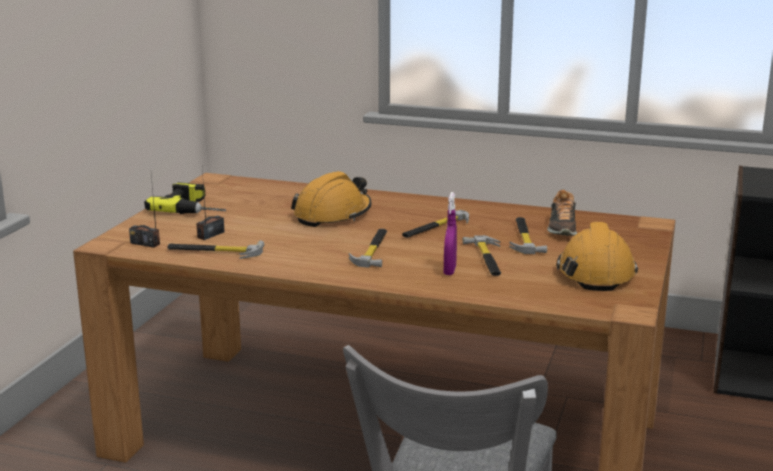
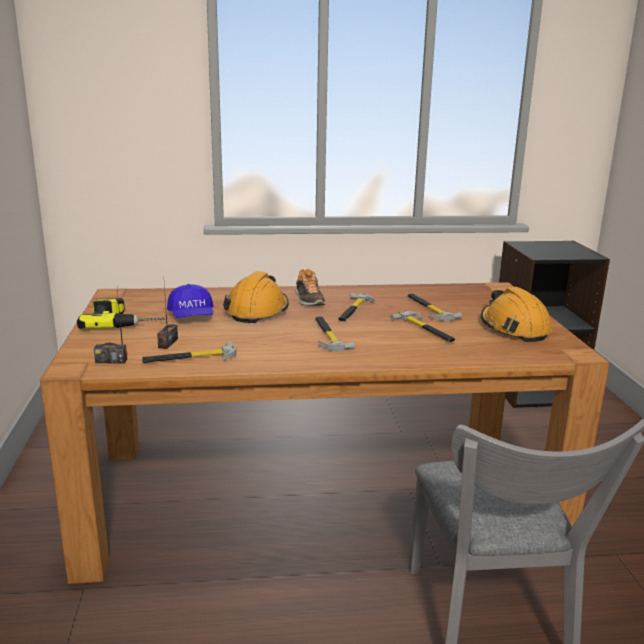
camera: 25 degrees left, 0 degrees up
purple spray bottle [444,192,457,275] -> none
shoe [547,189,577,236] -> shoe moved to [295,269,326,306]
none -> blue cap [167,284,213,318]

